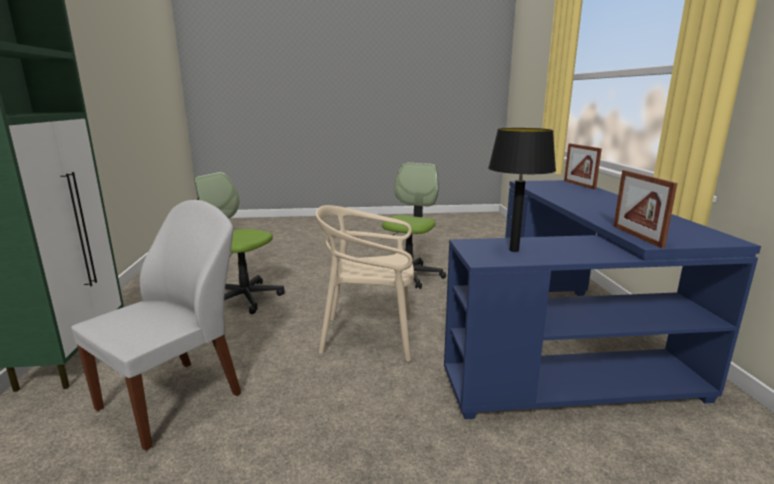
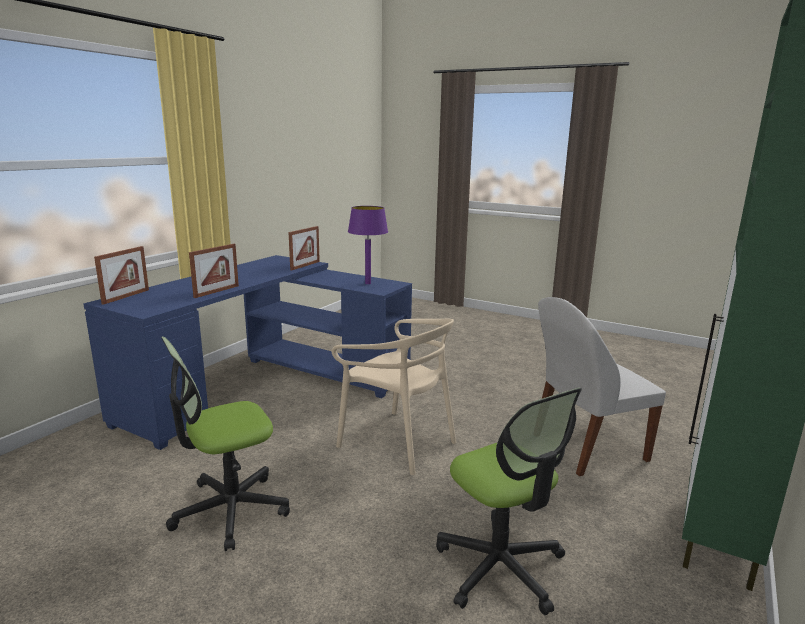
camera: 145 degrees left, 0 degrees up
black table lamp [488,128,556,252] -> purple table lamp [348,206,388,284]
none -> picture frame [189,244,239,298]

